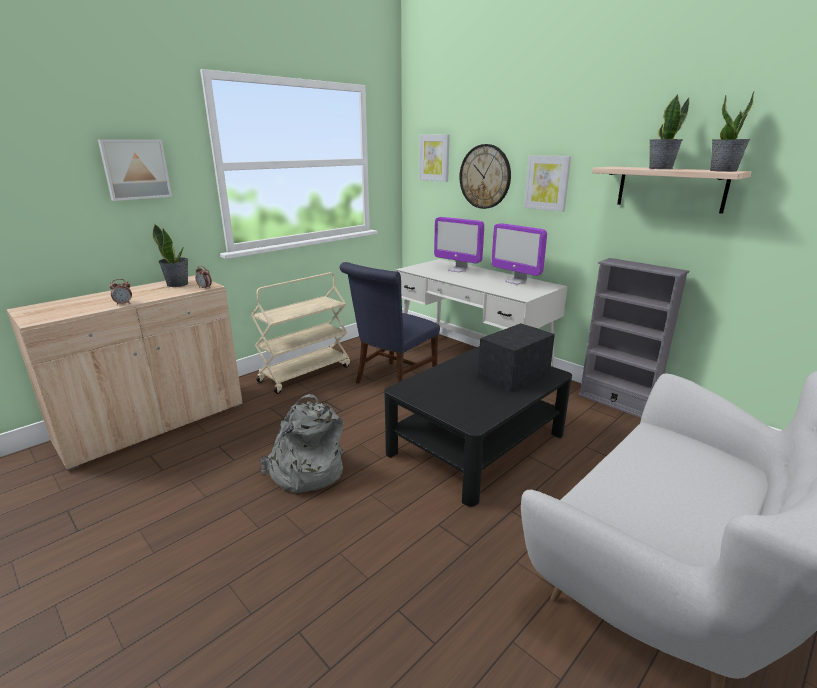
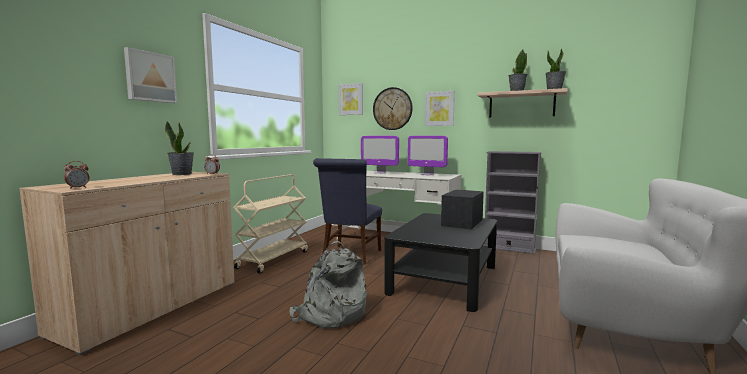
camera: 20 degrees left, 15 degrees down
alarm clock [109,279,132,305] -> alarm clock moved to [64,161,89,189]

